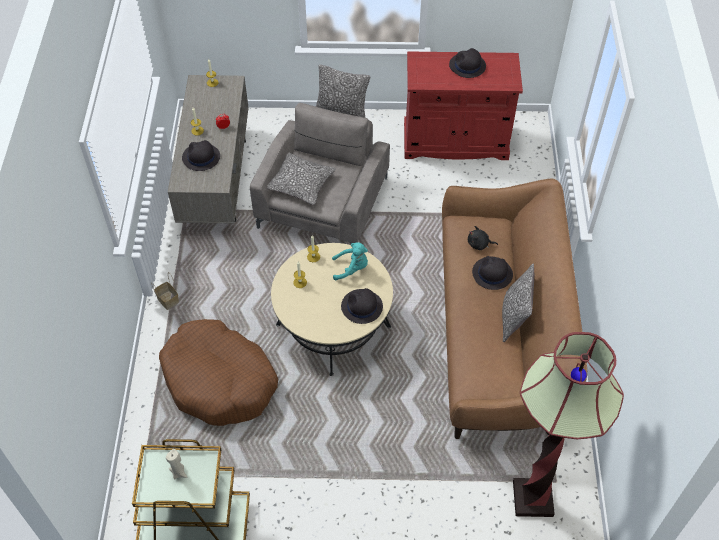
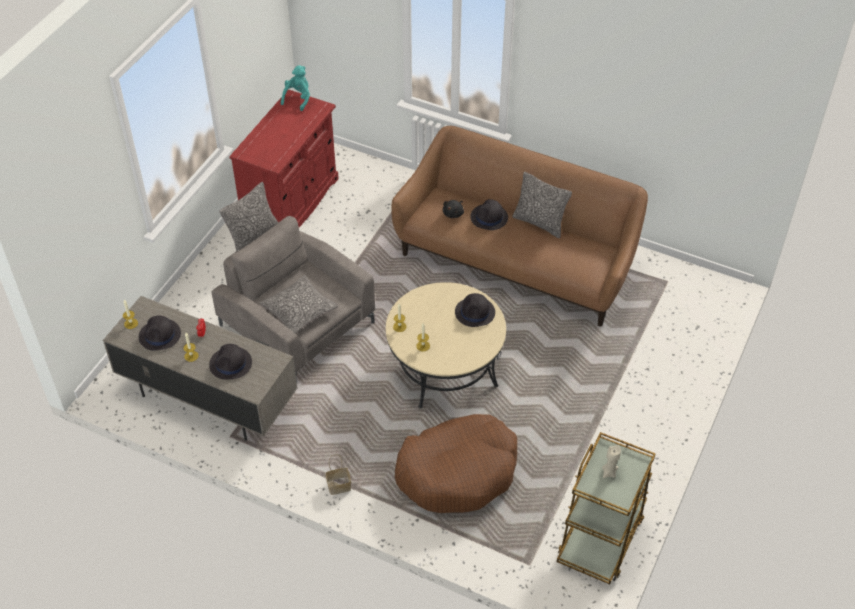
camera: 65 degrees left, 5 degrees down
turquoise plush toy [332,242,368,280] -> turquoise plush toy moved to [281,65,310,111]
black hat [449,48,486,78] -> black hat moved to [139,316,181,351]
floor lamp [513,332,624,517] -> none

